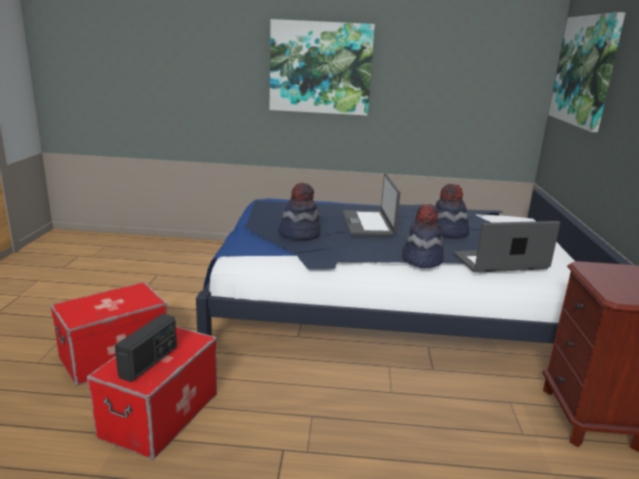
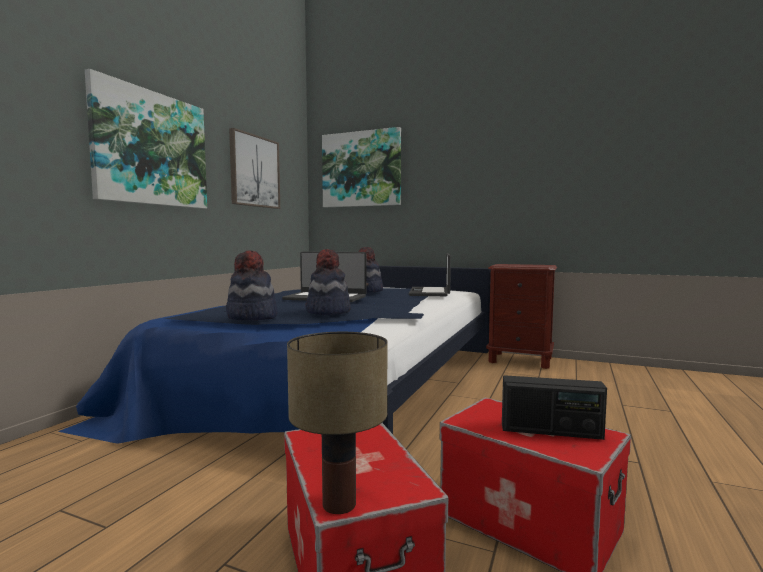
camera: 70 degrees left, 15 degrees down
radio [115,314,177,382] -> radio turned 150 degrees clockwise [502,375,607,440]
hat [402,204,444,268] -> hat moved to [226,251,278,320]
none -> picture [229,128,280,209]
none -> table lamp [287,332,388,514]

